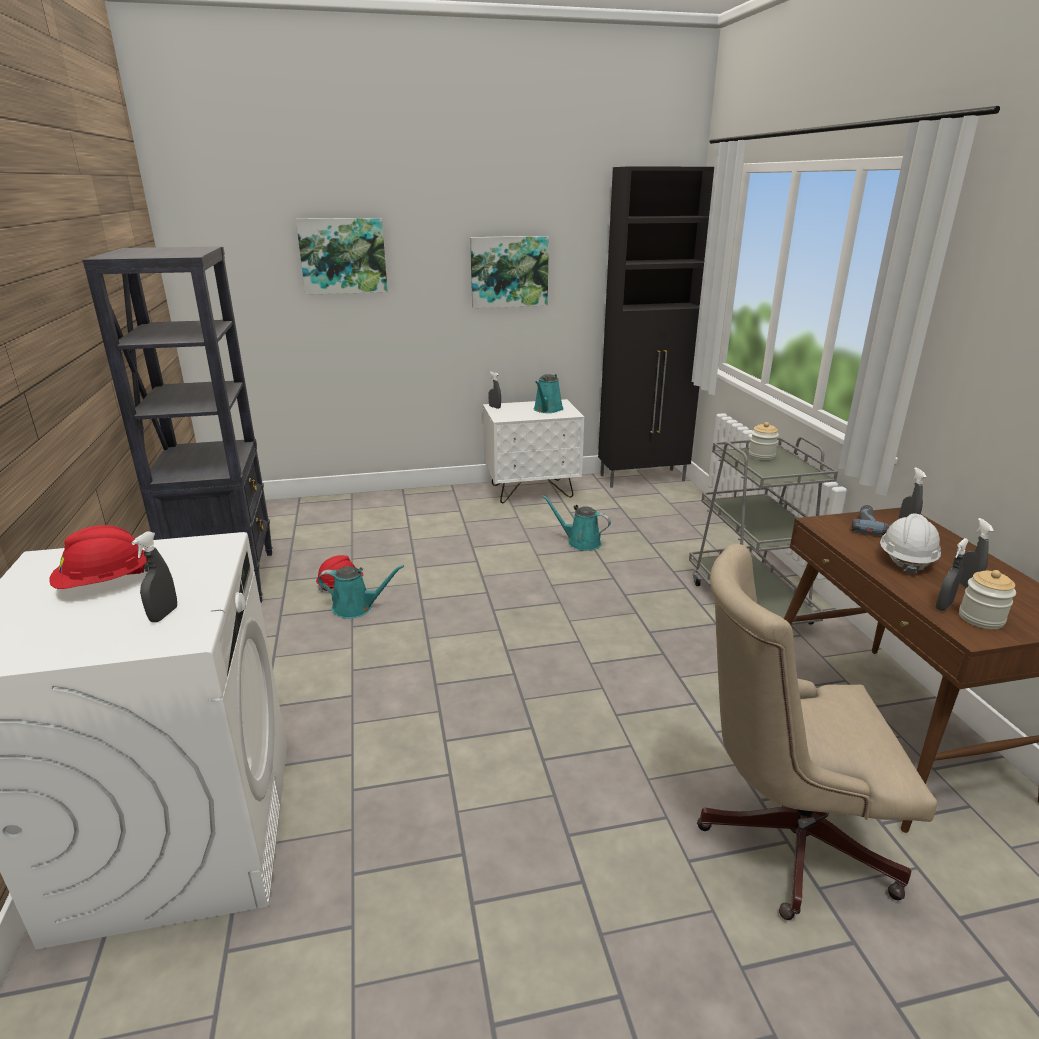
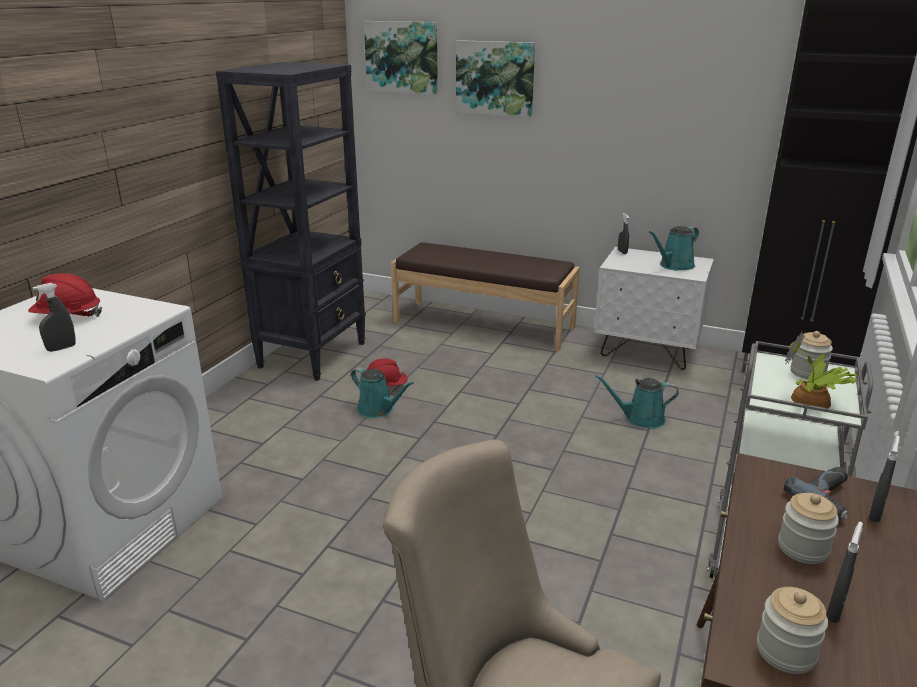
camera: 35 degrees right, 0 degrees up
picture [470,236,549,308] -> picture moved to [364,21,438,95]
turquoise watering can [542,495,611,551] -> turquoise watering can turned 60 degrees counterclockwise [595,375,679,429]
white hard hat [880,513,941,575] -> jar [778,493,839,564]
grey spray bottle [935,538,969,611] -> none
none -> brown bench [391,242,580,352]
none -> potted plant [785,331,858,408]

